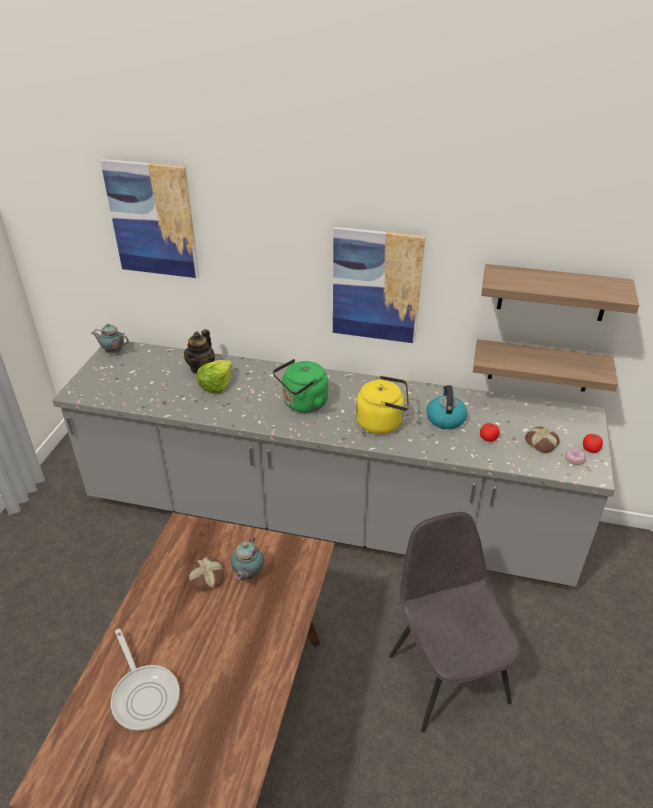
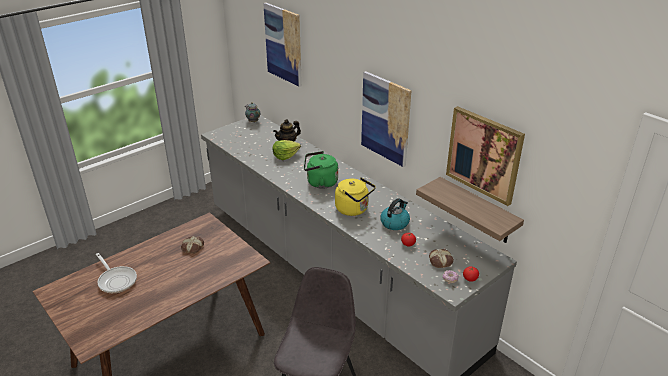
camera: 35 degrees right, 5 degrees down
frying pan [111,628,180,731] -> frying pan turned 45 degrees counterclockwise [96,253,137,293]
teapot [231,535,264,580] -> none
shelf [481,264,639,321] -> picture [446,106,525,206]

